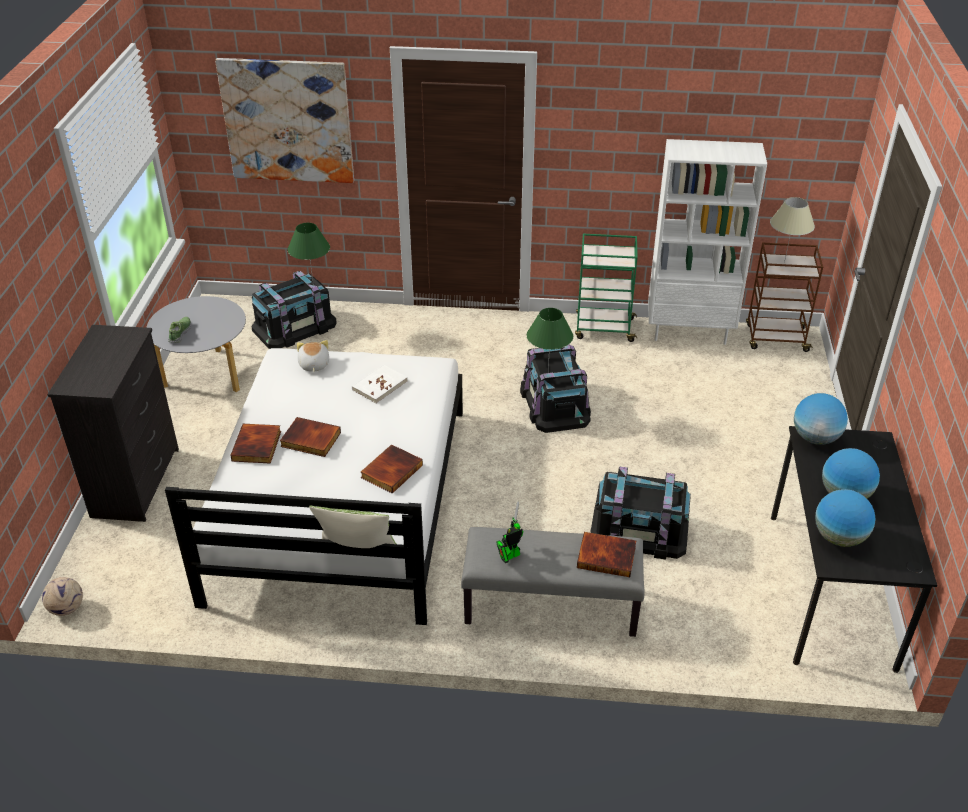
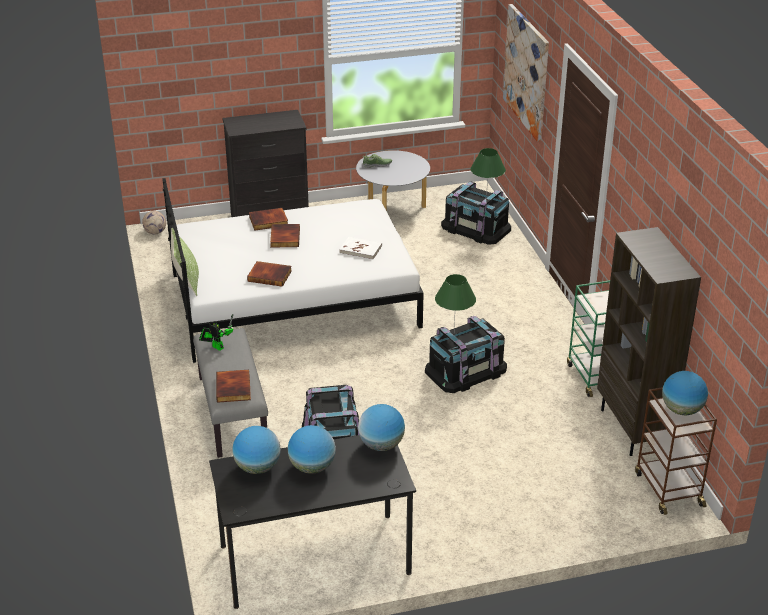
camera: 70 degrees right, 5 degrees down
plush toy [297,340,329,372] -> none
white bookcase [648,139,767,345] -> brown bookcase [597,227,701,456]
beige table lamp [770,197,815,263] -> globe [662,371,708,415]

